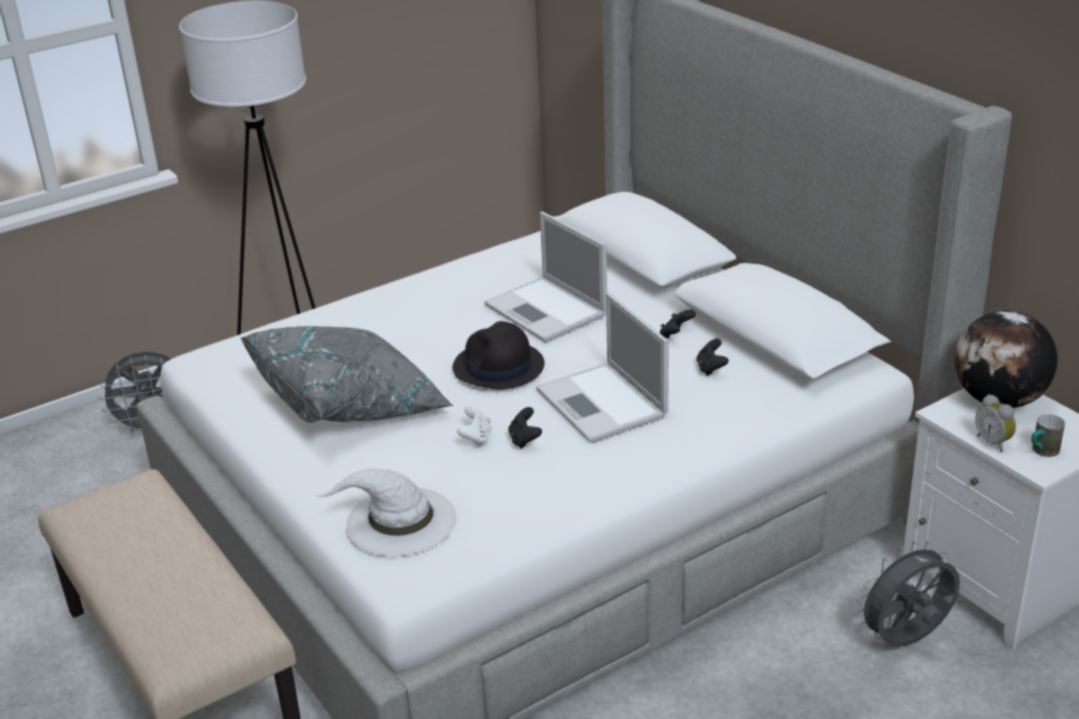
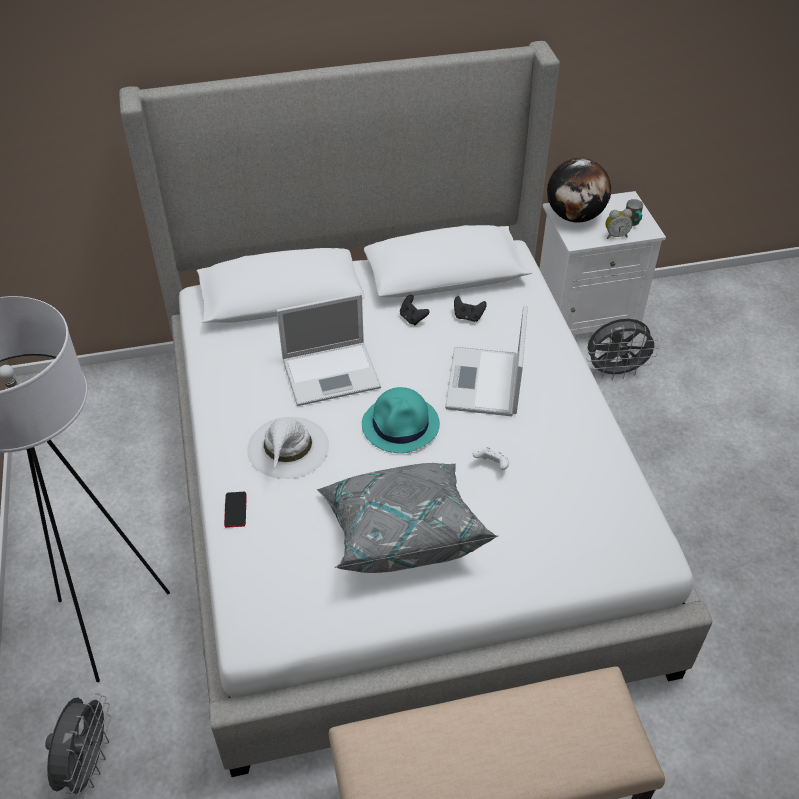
camera: 70 degrees left, 15 degrees up
white hat [315,468,457,557] -> white hat moved to [247,417,329,479]
black hat [453,321,544,390] -> turquoise hat [362,387,440,453]
black game controller [508,407,542,449] -> none
laptop [536,293,669,443] -> laptop turned 105 degrees clockwise [445,305,528,416]
grey fan [855,541,960,647] -> grey fan turned 90 degrees counterclockwise [586,318,660,380]
none -> phone [224,492,247,528]

